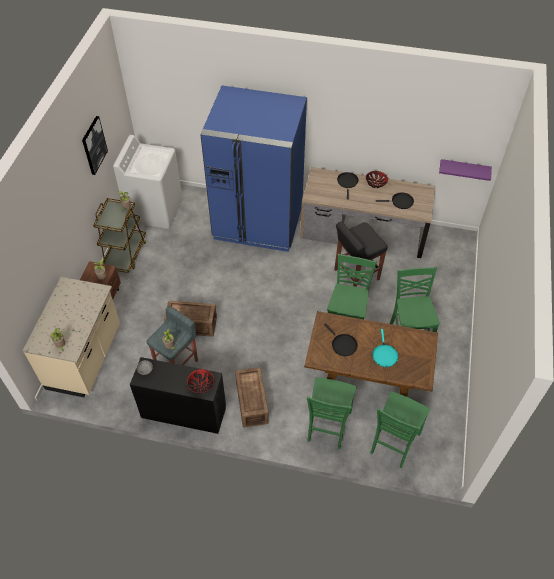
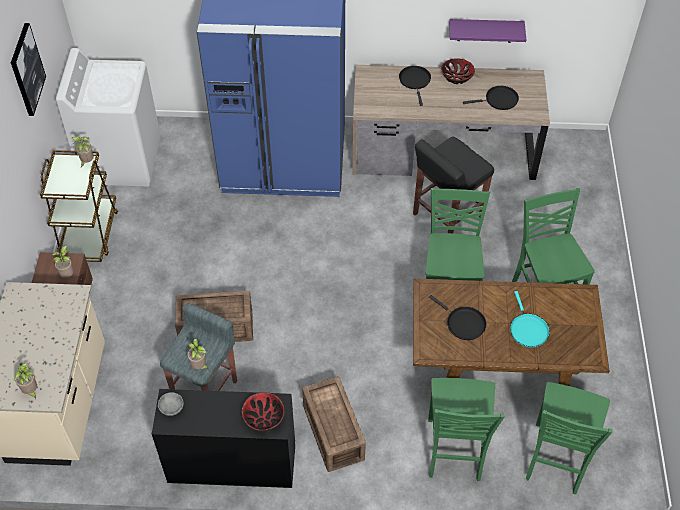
camera: 10 degrees left, 0 degrees up
purple shelf [439,159,492,181] -> purple shelf moved to [449,19,527,43]

